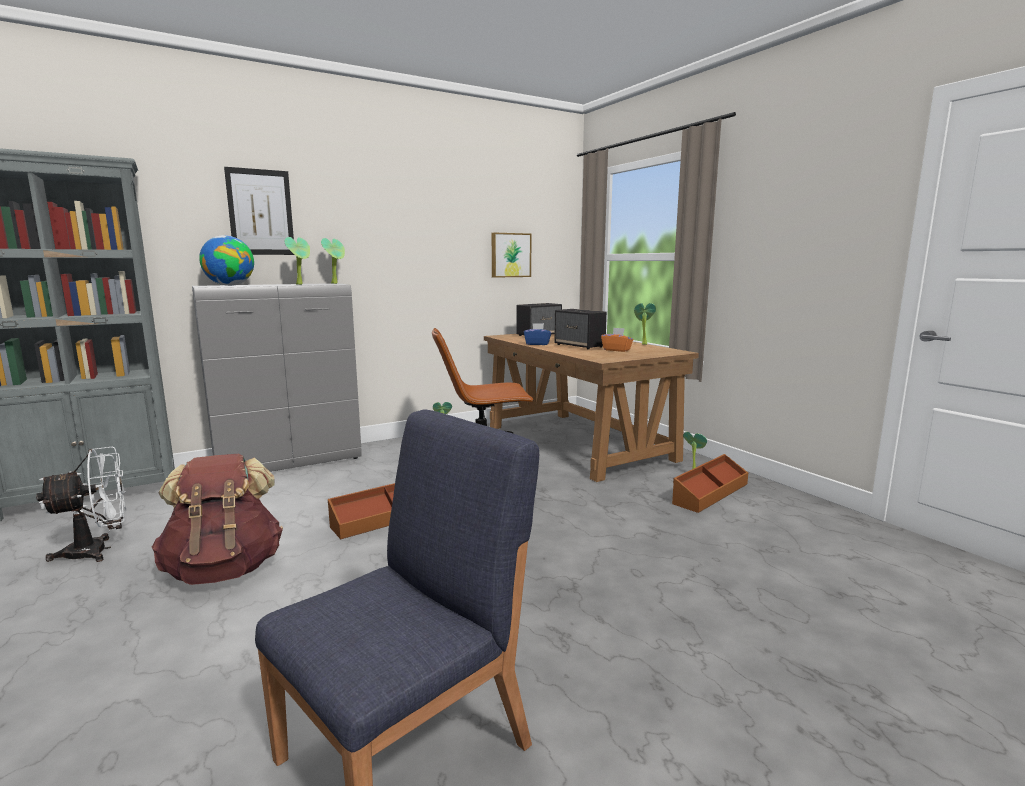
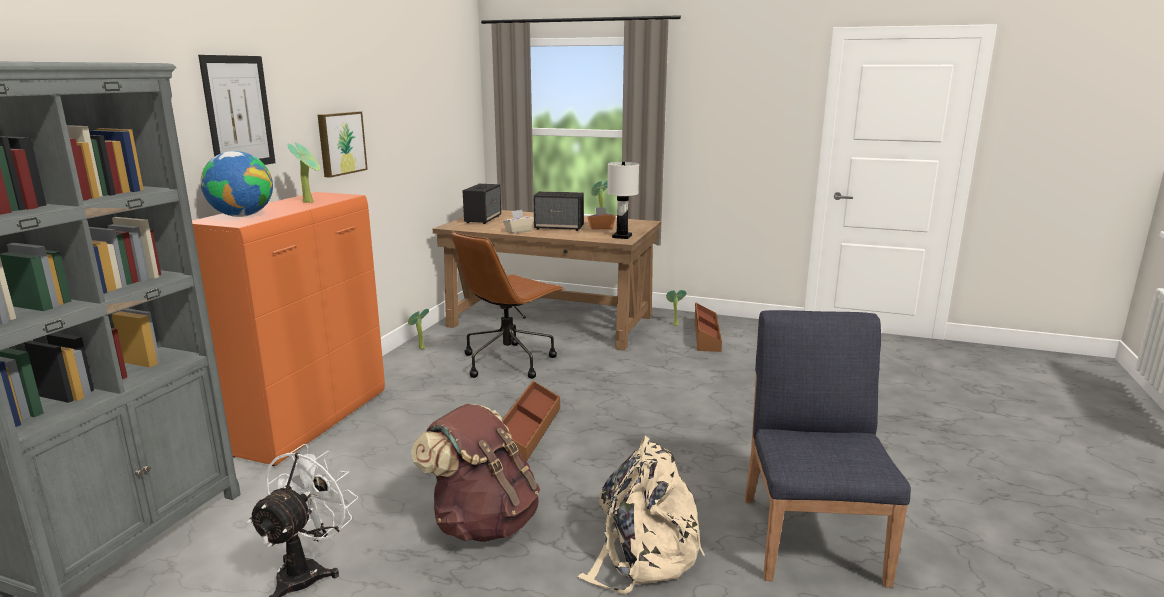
camera: 40 degrees left, 5 degrees up
grey cabinet [192,283,362,472] -> orange cabinet [192,192,385,466]
potted plant [321,238,345,284] -> none
picture [492,233,532,278] -> picture moved to [318,111,368,178]
blue tissue box [524,323,551,345] -> beige tissue box [503,210,534,234]
none -> beige backpack [578,436,705,594]
none -> white table lamp [607,162,639,239]

